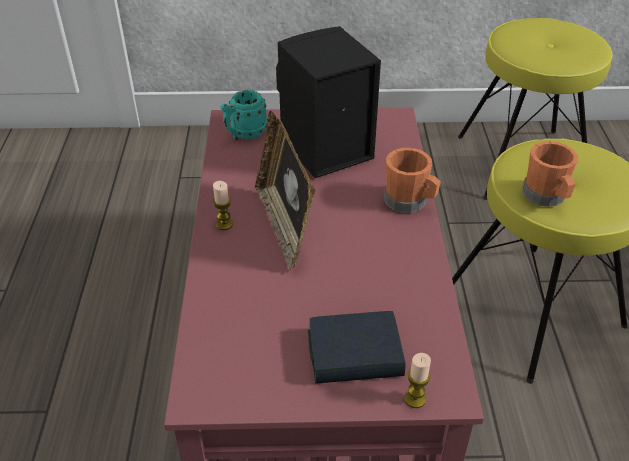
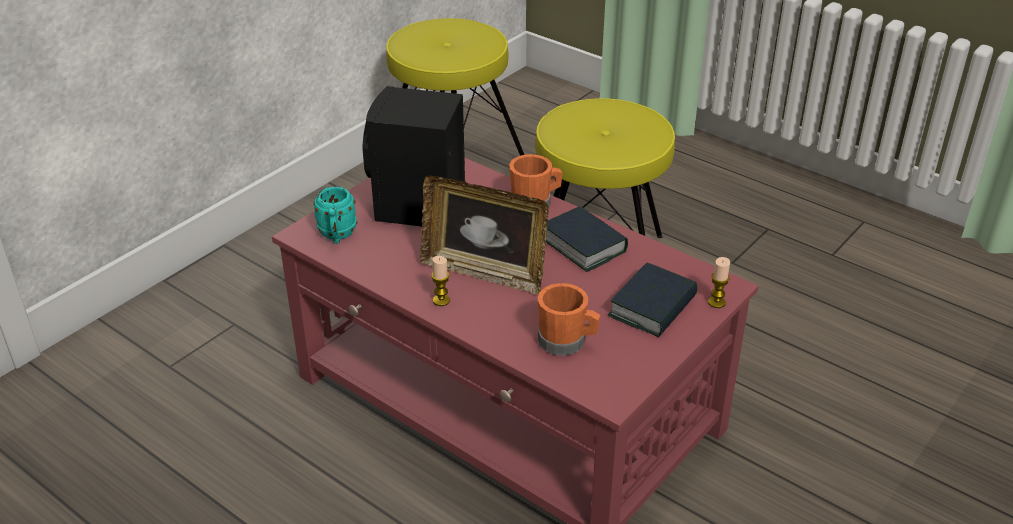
camera: 50 degrees left, 5 degrees down
orange mug [522,141,578,207] -> orange mug moved to [538,283,600,356]
none -> book [546,206,628,272]

